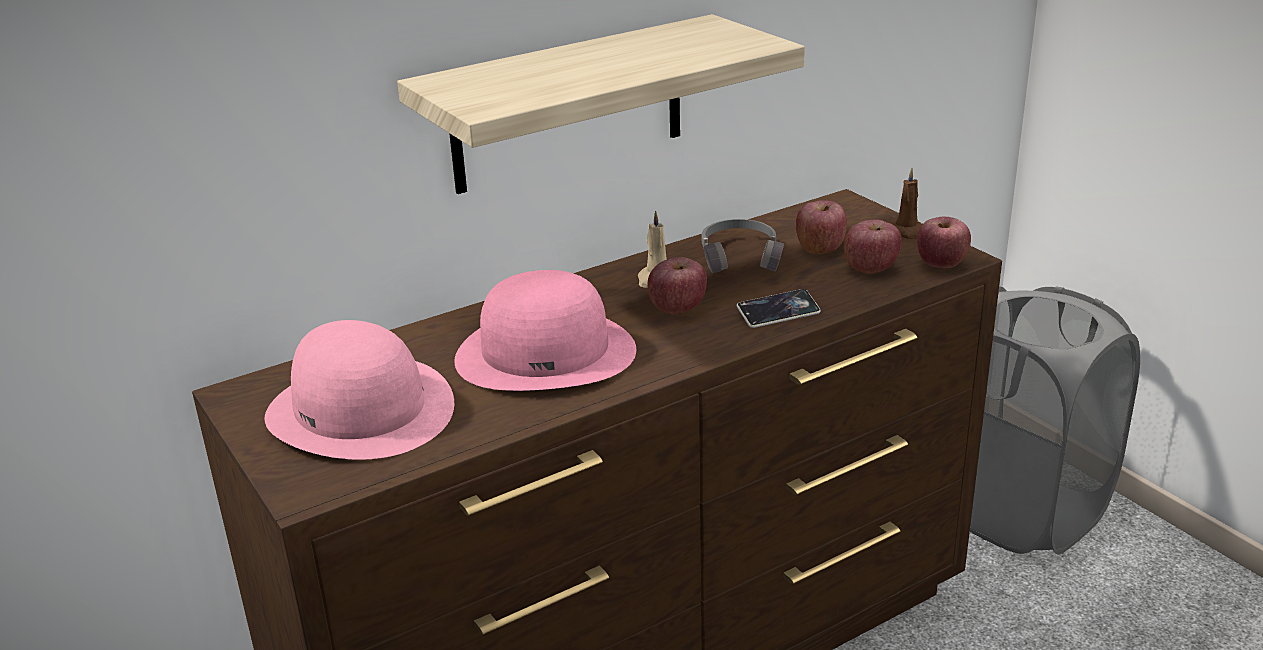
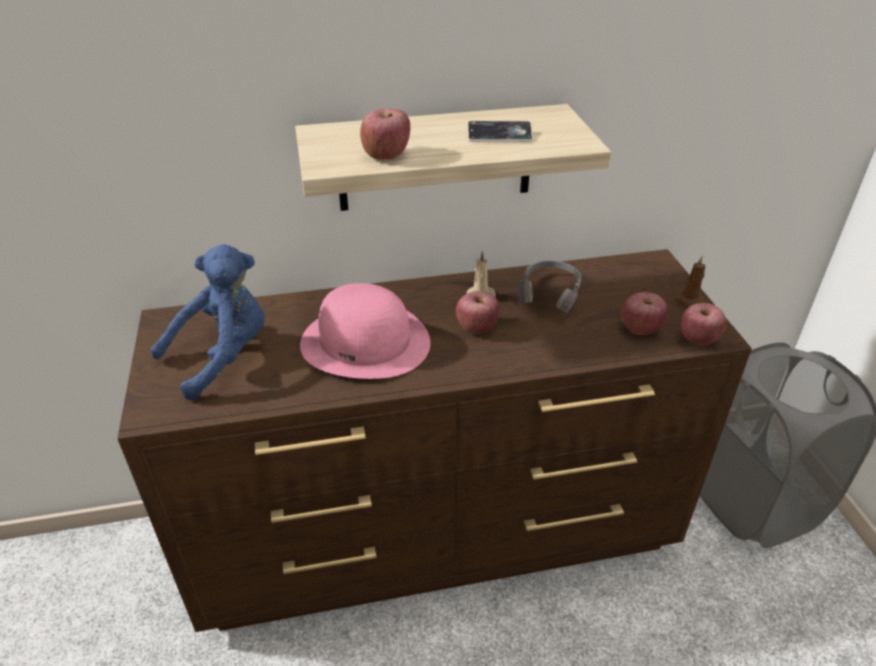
camera: 20 degrees right, 10 degrees up
pink hat [265,320,454,460] -> blue plush toy [151,244,265,400]
phone [737,289,821,328] -> phone moved to [467,121,533,142]
apple [796,201,847,254] -> apple moved to [360,108,410,159]

